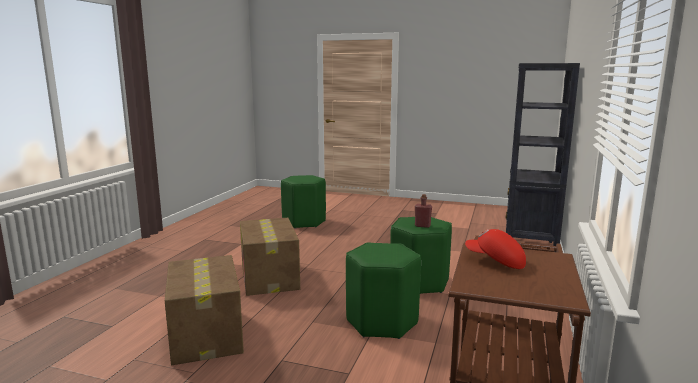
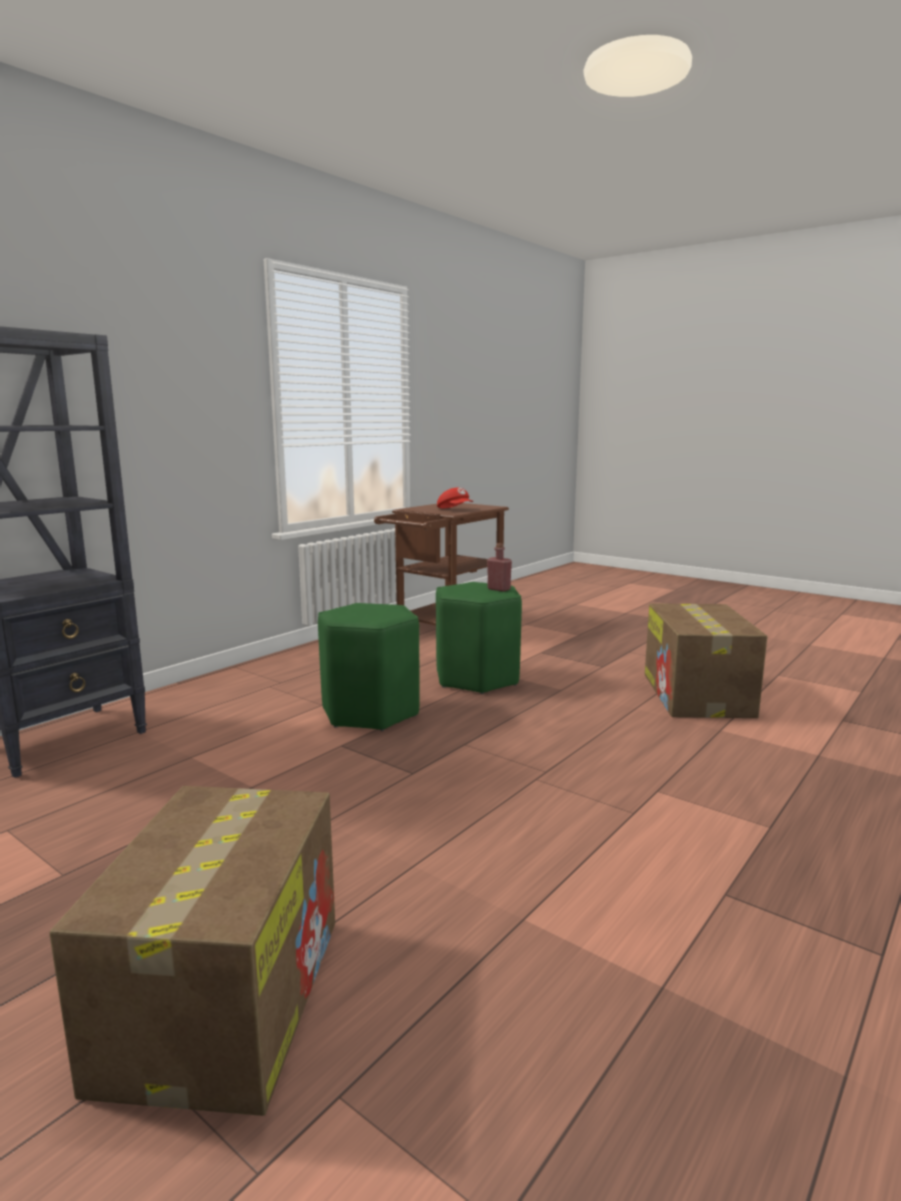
camera: 160 degrees left, 0 degrees up
cardboard box [240,218,300,296] -> cardboard box moved to [49,786,335,1116]
green stool [281,175,326,229] -> none
red bottle [415,194,432,228] -> red bottle moved to [487,543,512,592]

